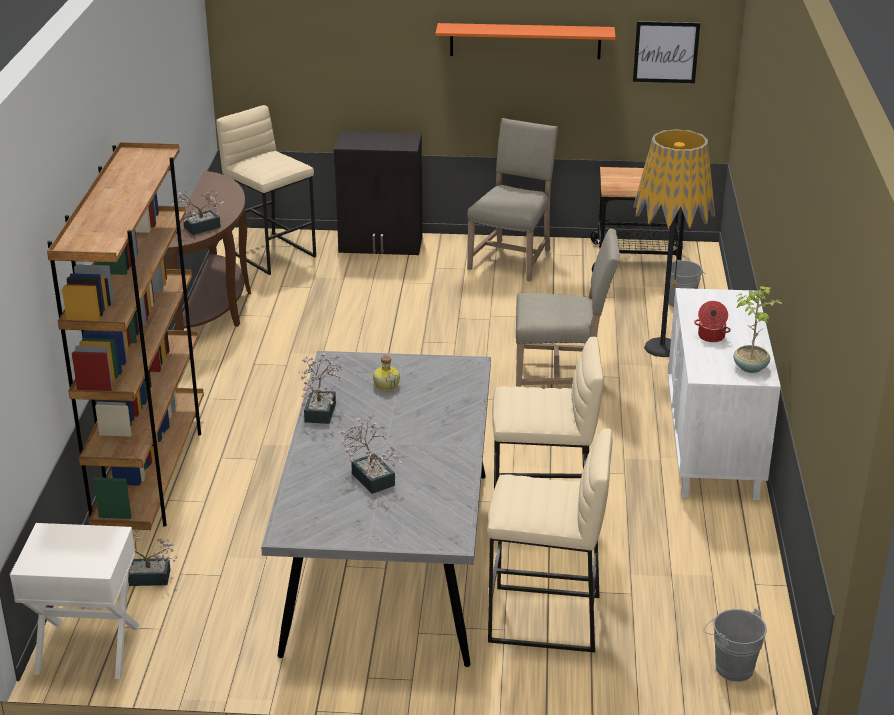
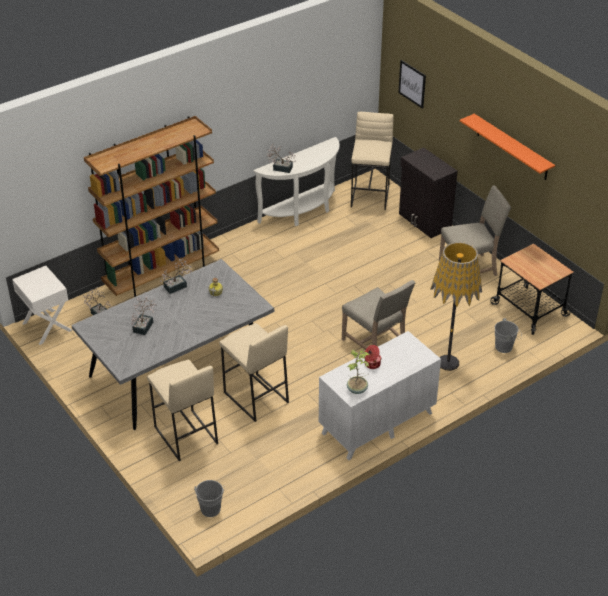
camera: 50 degrees right, 10 degrees up
brown console table [167,171,251,331] -> white console table [253,137,340,226]
picture [633,21,700,83] -> picture moved to [398,60,426,109]

